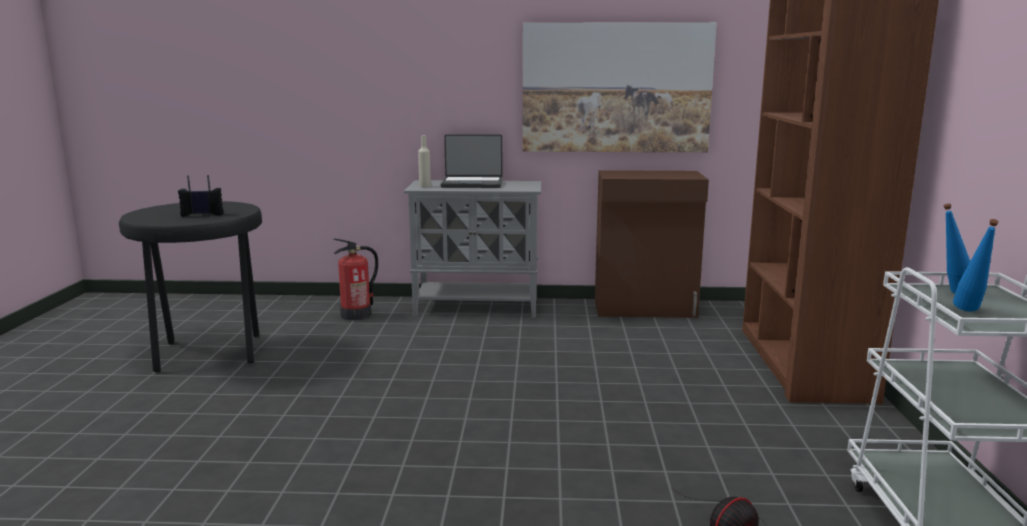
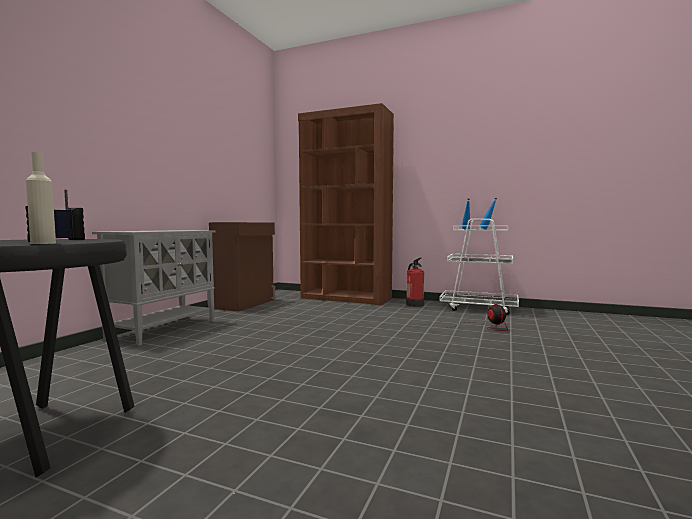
camera: 70 degrees left, 10 degrees down
fire extinguisher [333,238,378,320] -> fire extinguisher moved to [406,258,424,307]
beige bottle [418,136,431,187] -> beige bottle moved to [26,152,56,244]
laptop [440,134,502,188] -> none
picture [523,22,717,152] -> none

